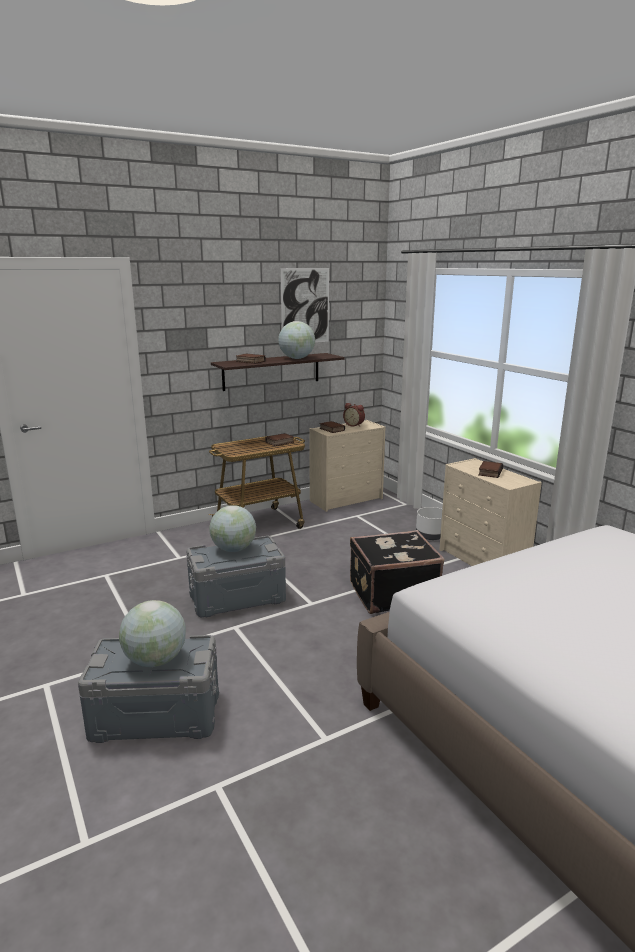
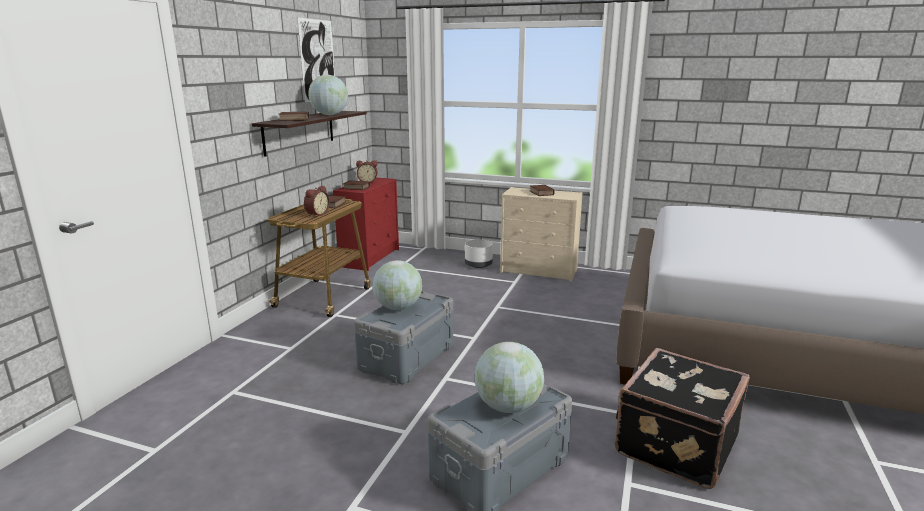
camera: 40 degrees left, 0 degrees up
beige dresser [309,420,386,512] -> red dresser [333,178,399,271]
black suitcase [350,530,444,614] -> black suitcase moved to [615,348,750,489]
none -> alarm clock [304,185,330,217]

